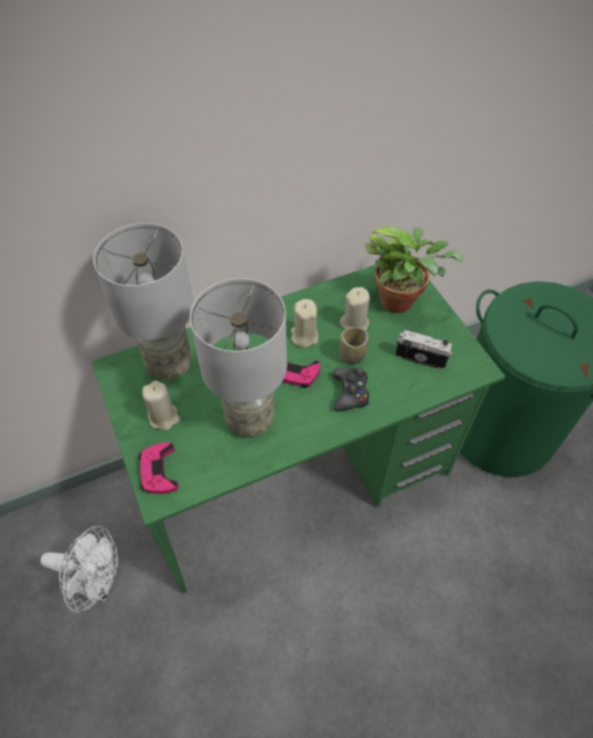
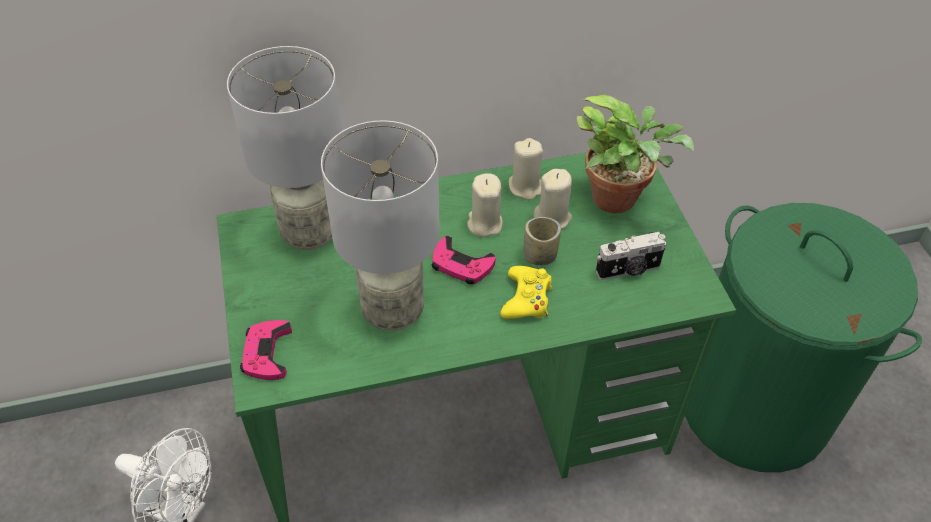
camera: 10 degrees right, 5 degrees down
beige candle [142,381,180,430] -> beige candle moved to [509,138,543,200]
black game controller [332,368,369,412] -> yellow game controller [500,266,552,319]
camera [395,330,452,369] -> camera turned 135 degrees clockwise [596,232,667,280]

